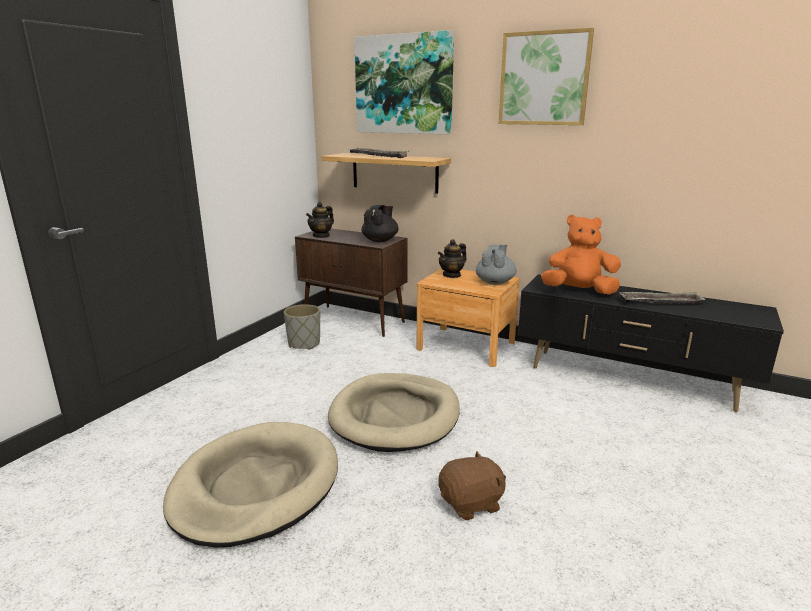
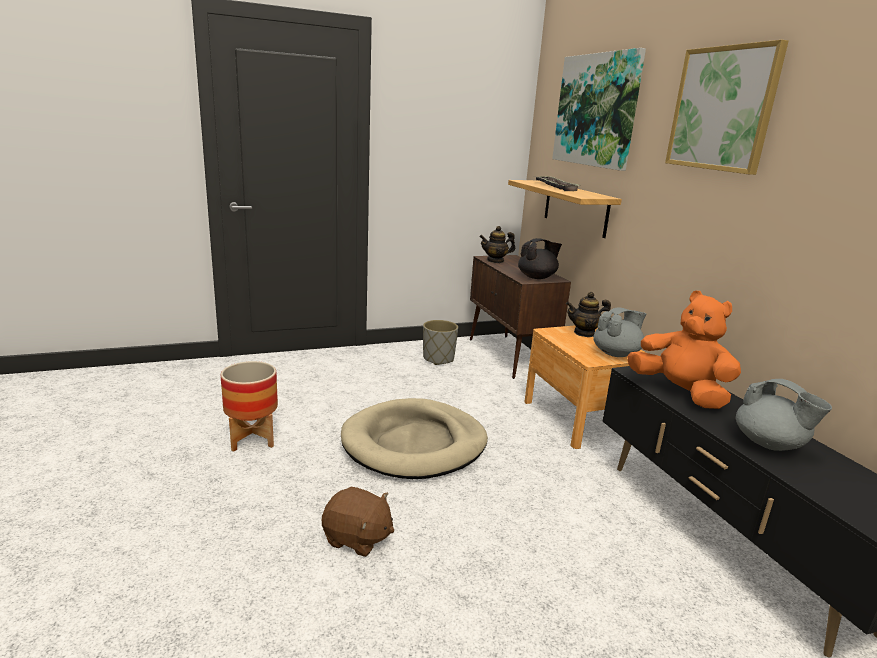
camera: 40 degrees right, 0 degrees up
beige dog bed [163,422,338,548] -> planter [221,361,278,452]
tray [619,292,706,305] -> grey teapot [736,379,832,451]

